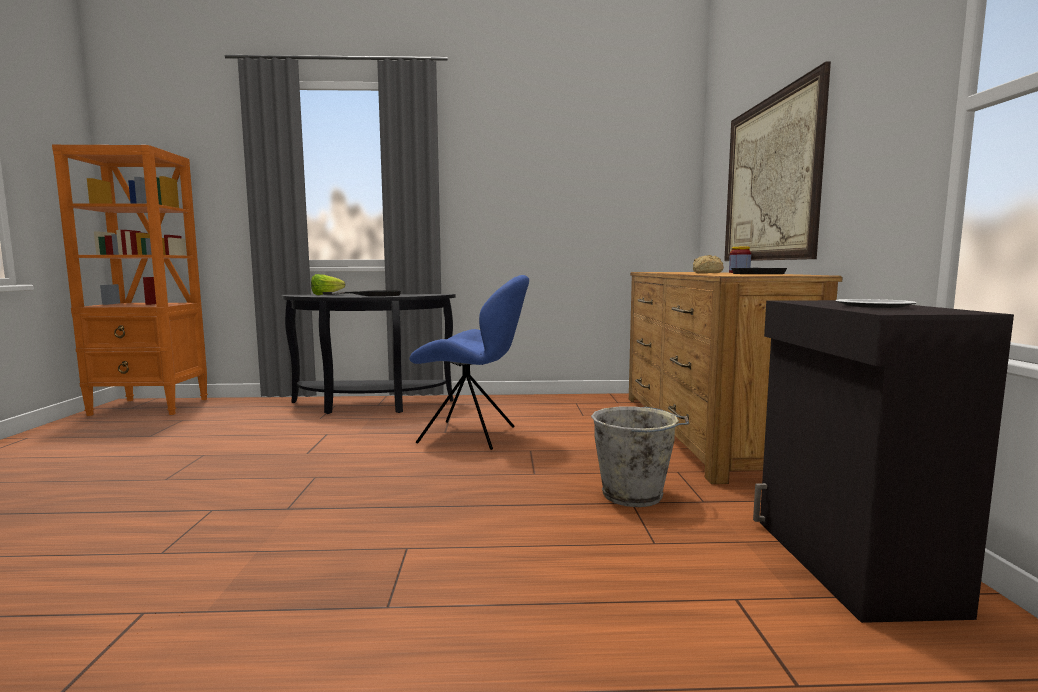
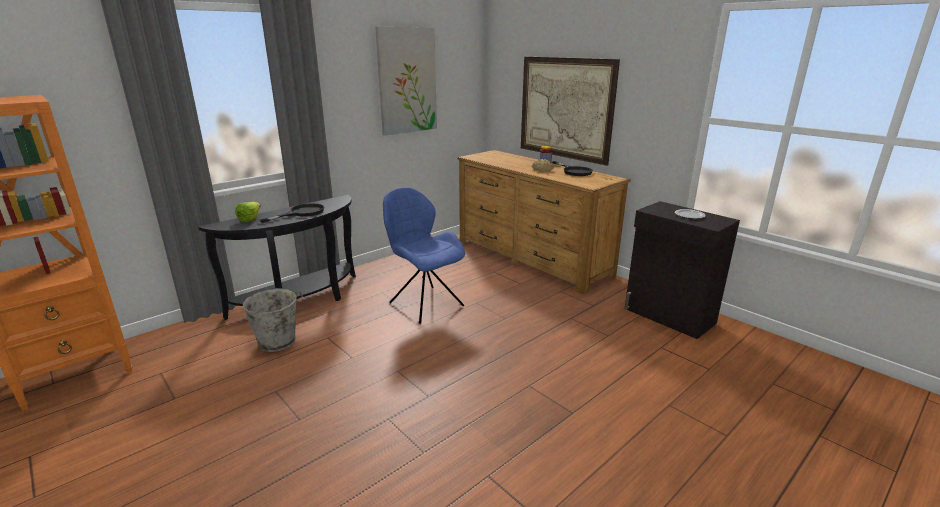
camera: 40 degrees left, 15 degrees up
blue chair [409,275,529,450] -> blue chair turned 105 degrees counterclockwise [383,187,465,324]
grey bucket [591,407,689,507] -> grey bucket moved to [243,288,303,352]
none -> picture [375,27,437,136]

